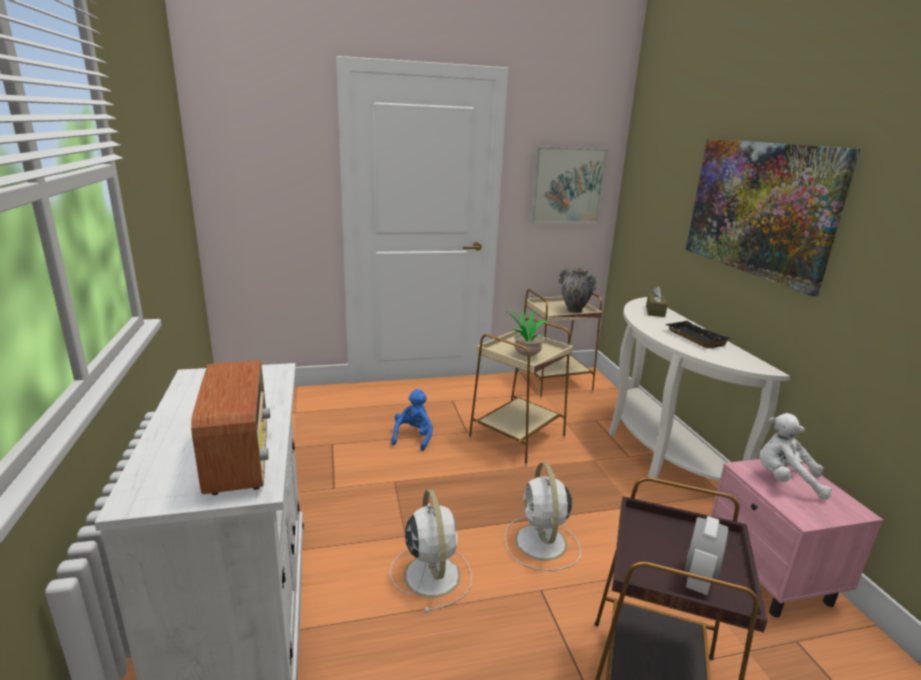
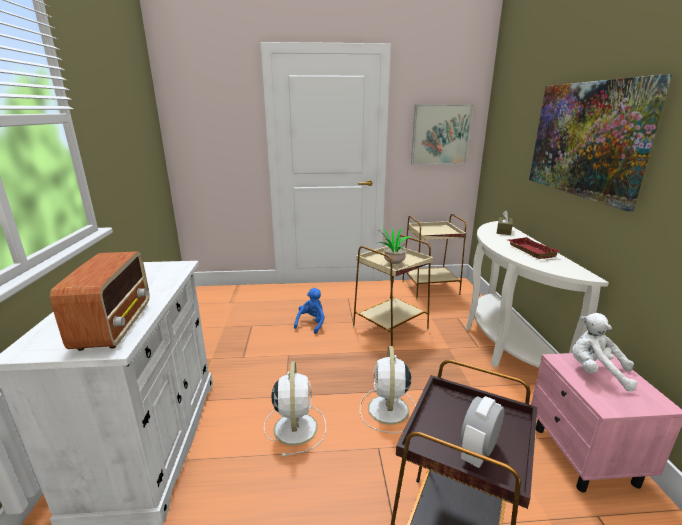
camera: 10 degrees right, 0 degrees up
vase [559,268,597,313] -> none
black tray [665,321,730,348] -> red tray [508,237,561,259]

